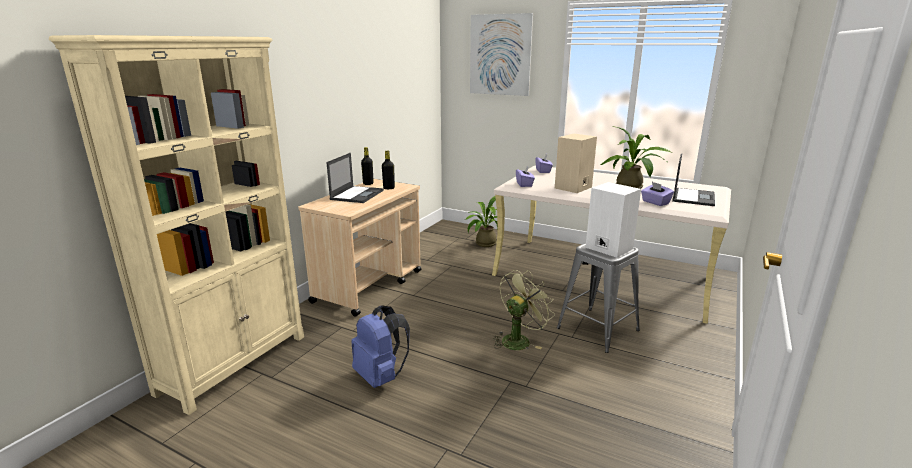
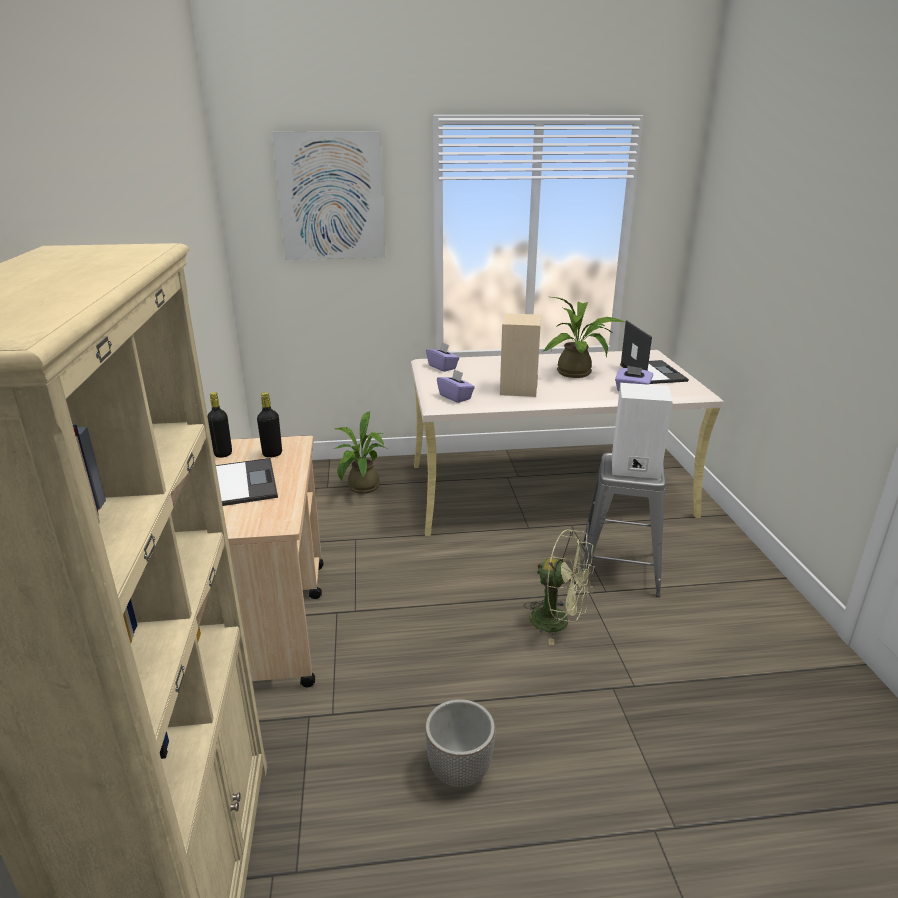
camera: 35 degrees left, 5 degrees up
blue backpack [351,305,410,388] -> planter [425,699,495,787]
green fan [493,270,555,350] -> green fan turned 105 degrees clockwise [524,529,595,645]

